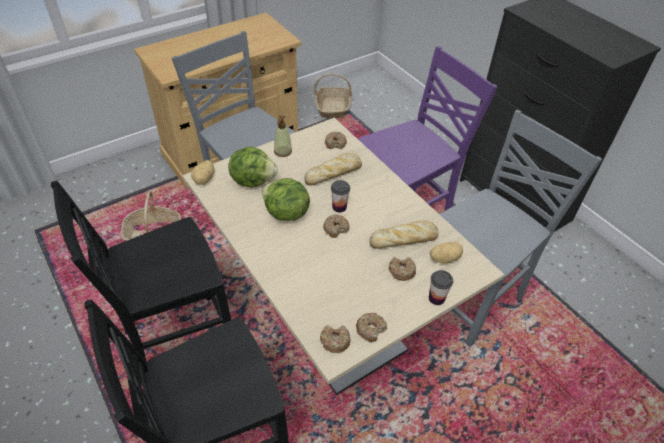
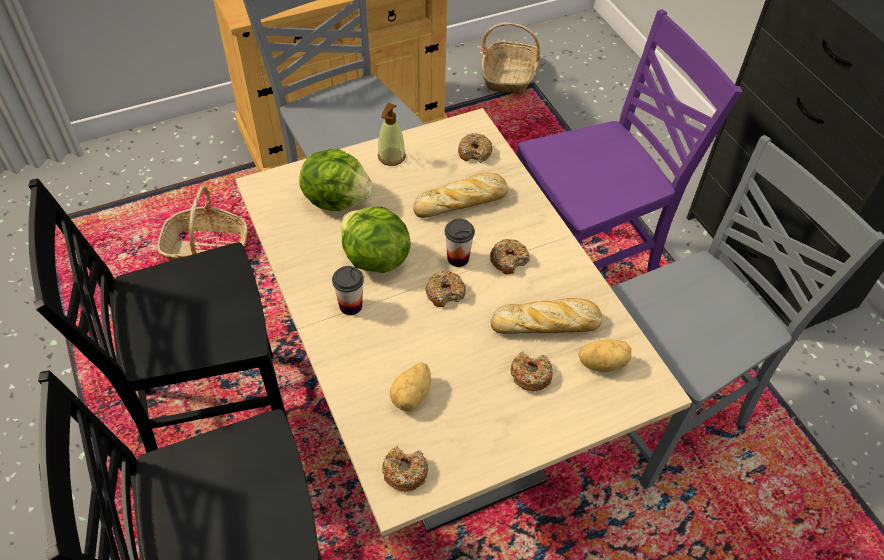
camera: 10 degrees right, 5 degrees up
potato [191,160,215,185] -> potato moved to [390,362,431,411]
donut [356,313,387,342] -> donut moved to [490,239,530,275]
cup [429,270,453,305] -> cup moved to [332,266,364,315]

